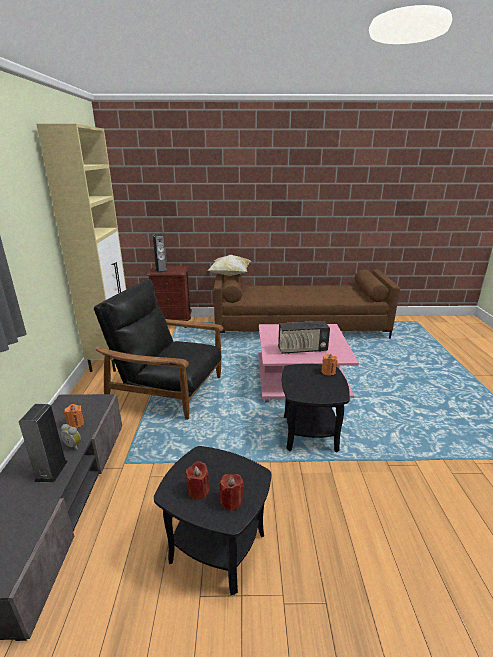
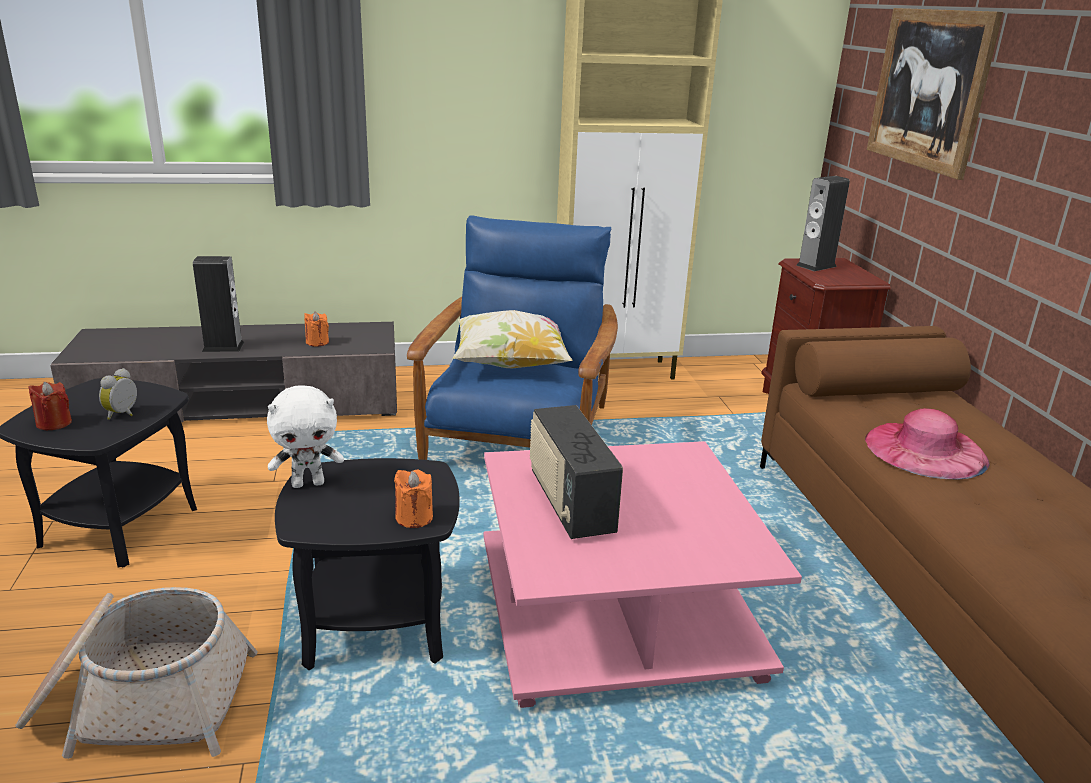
camera: 80 degrees right, 0 degrees up
alarm clock [60,424,81,450] -> alarm clock moved to [99,368,137,420]
black armchair [94,279,224,420] -> blue armchair [407,215,618,460]
red candle [186,461,209,499] -> none
pillow [207,255,251,276] -> pillow moved to [452,310,573,368]
none -> basket [16,587,258,759]
none -> white plush toy [267,385,344,488]
none -> pink hat [865,408,990,479]
none -> picture [867,8,1003,180]

